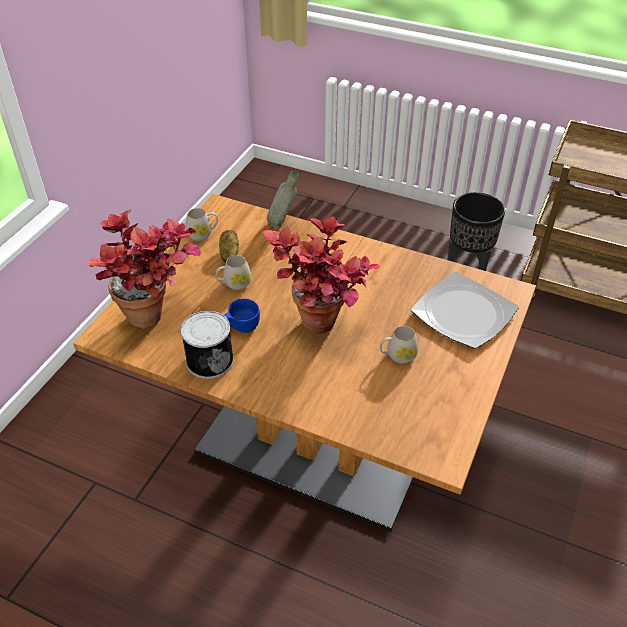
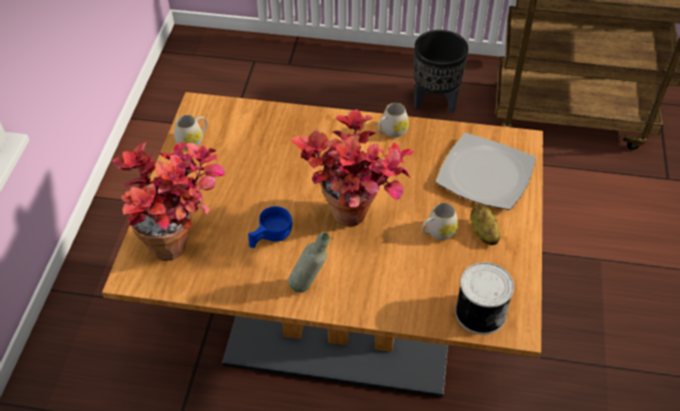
camera: 15 degrees left, 5 degrees up
can [181,311,234,379] -> can moved to [455,262,514,335]
white mug [216,255,251,290] -> white mug moved to [377,103,409,137]
potato [219,230,239,263] -> potato moved to [470,205,500,245]
grey bottle [267,170,299,227] -> grey bottle moved to [288,232,330,293]

